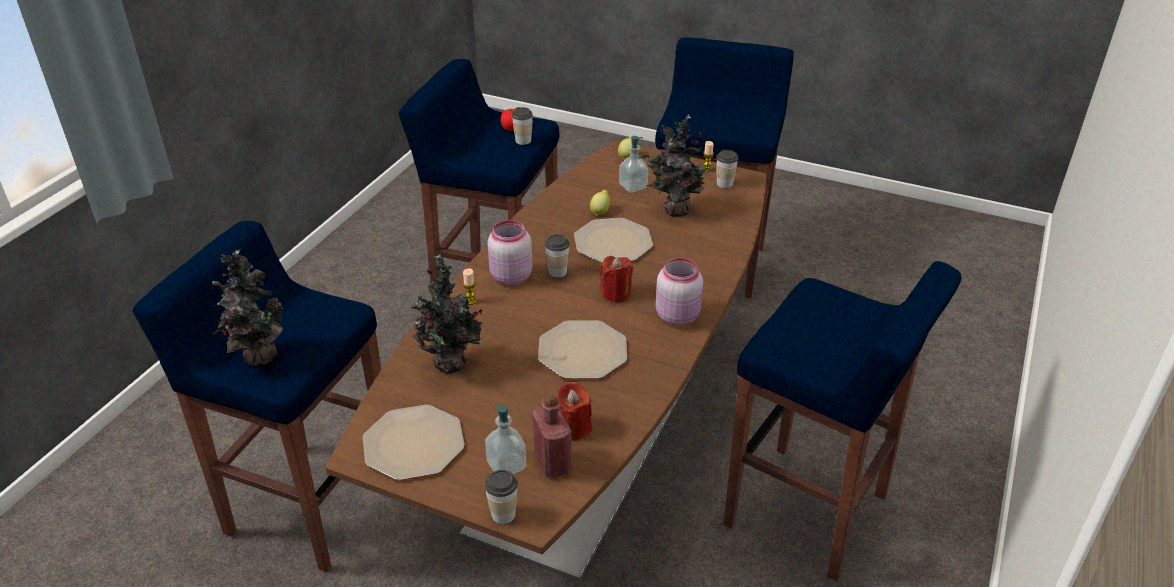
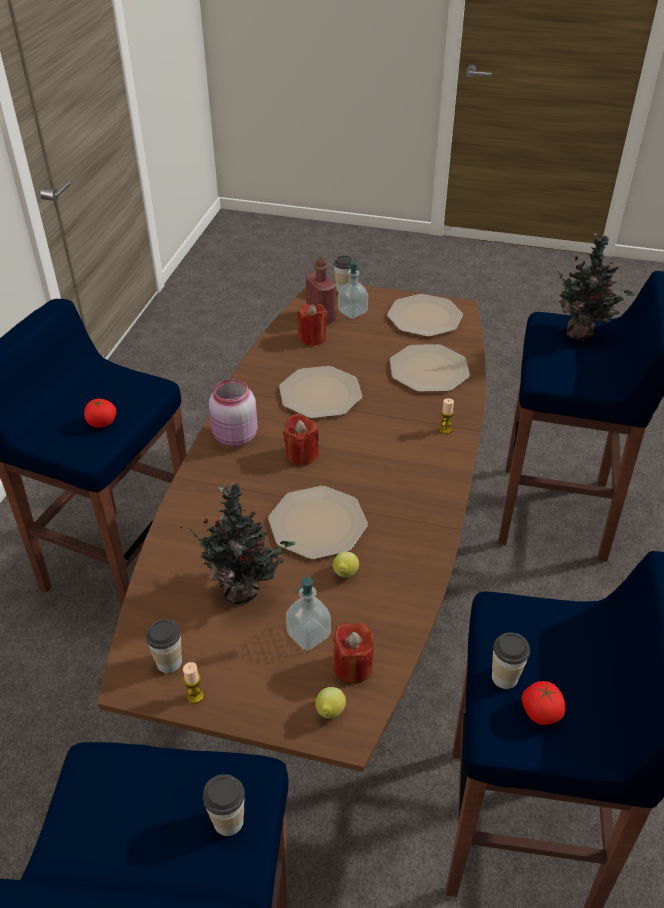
camera: 170 degrees right, 5 degrees up
potted plant [410,254,484,374] -> plate [390,344,470,392]
pink jar [487,220,533,285] -> none
cup [545,234,569,277] -> cup moved to [203,774,245,836]
none -> tomato [84,399,116,428]
none -> red candle [333,622,374,684]

